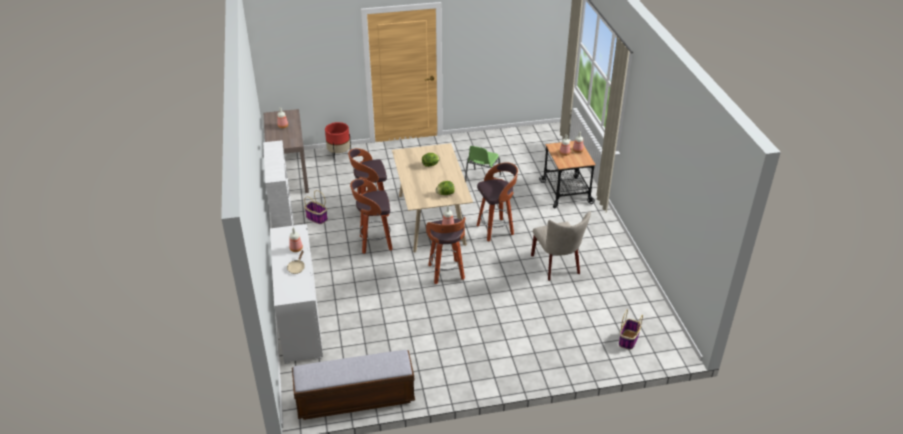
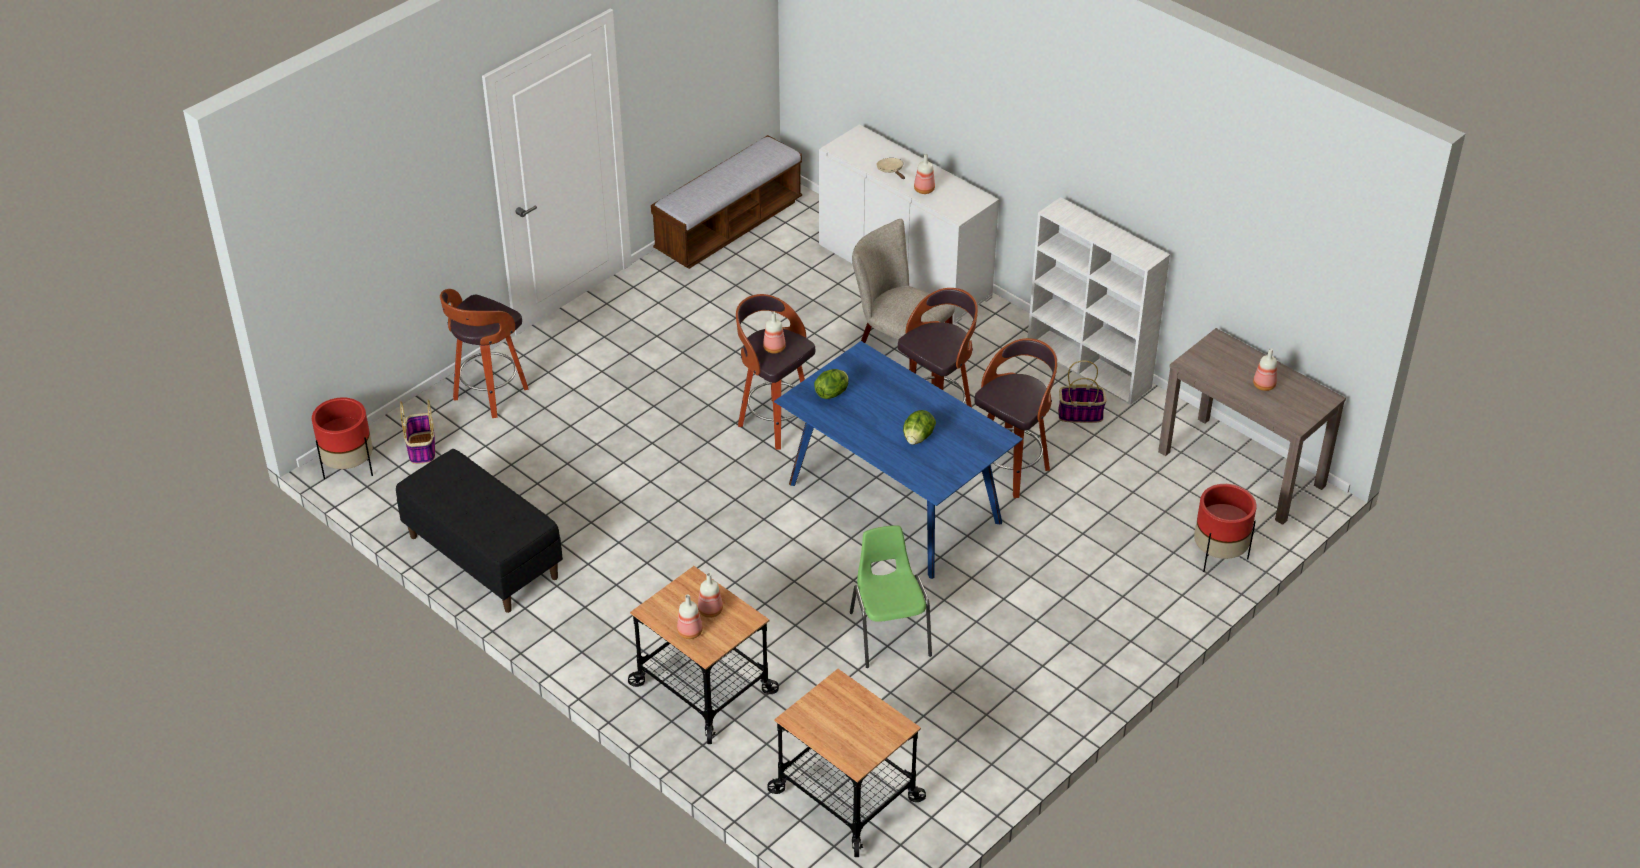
camera: 145 degrees right, 5 degrees up
beige dining table [392,143,473,252] -> blue dining table [774,341,1023,579]
stool [477,162,518,242] -> stool moved to [440,289,529,418]
beige chair [531,212,591,281] -> beige chair moved to [852,219,955,374]
none -> red planter [312,397,373,479]
none -> black bench [396,449,563,613]
none -> cart [768,669,926,857]

